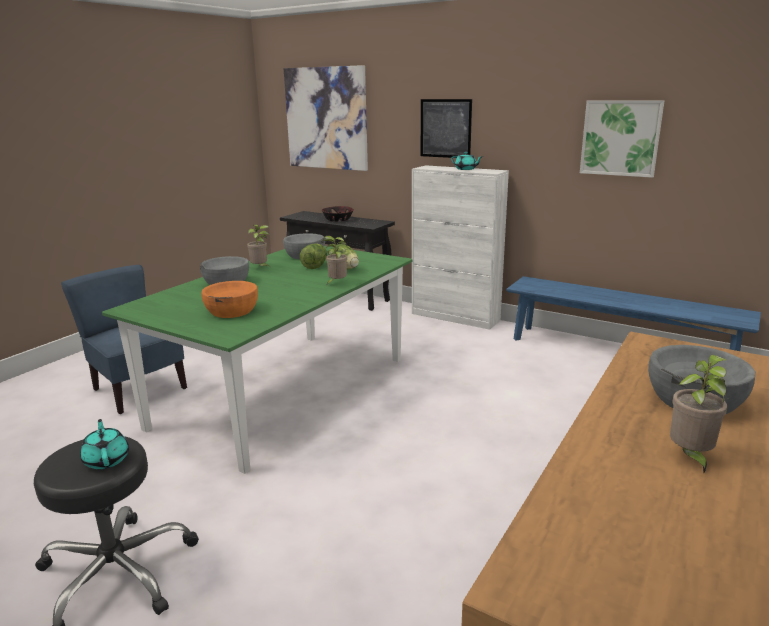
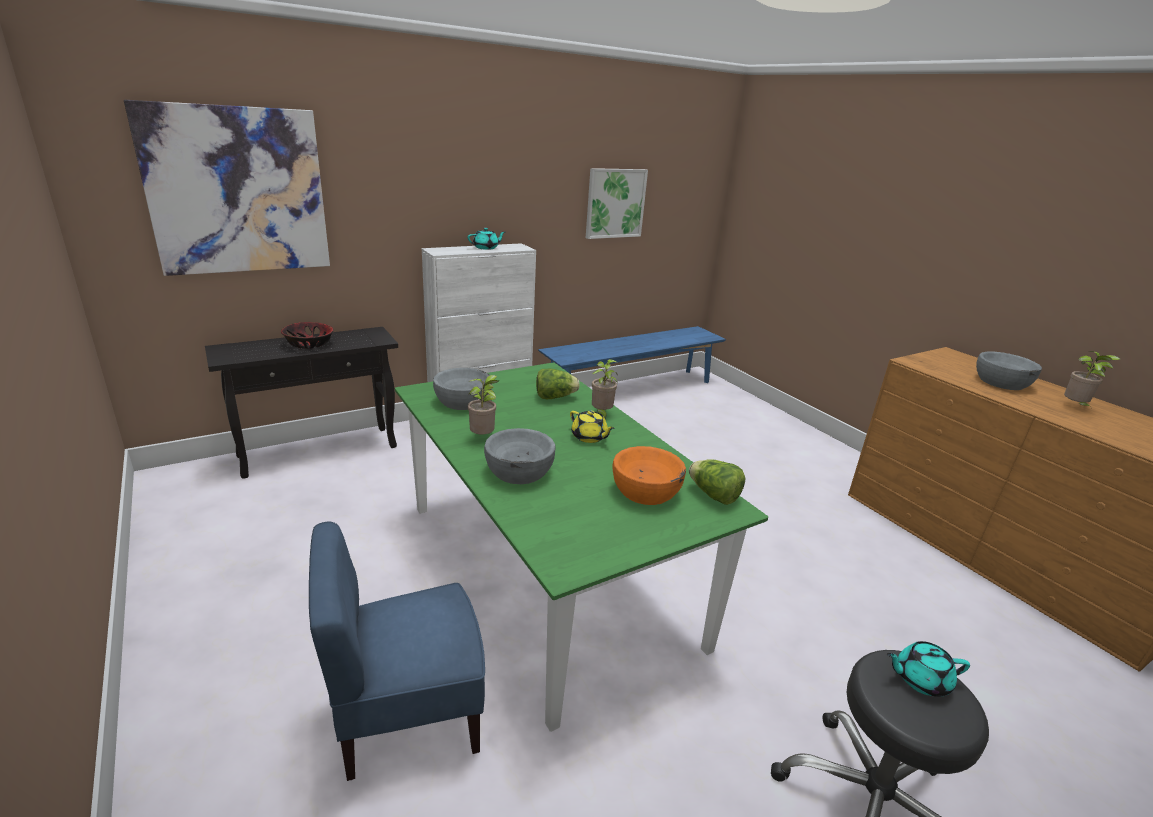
camera: 65 degrees left, 5 degrees up
lettuce [300,243,327,269] -> lettuce moved to [689,459,745,505]
picture [421,99,472,158] -> none
none -> yellow teapot [570,410,615,443]

